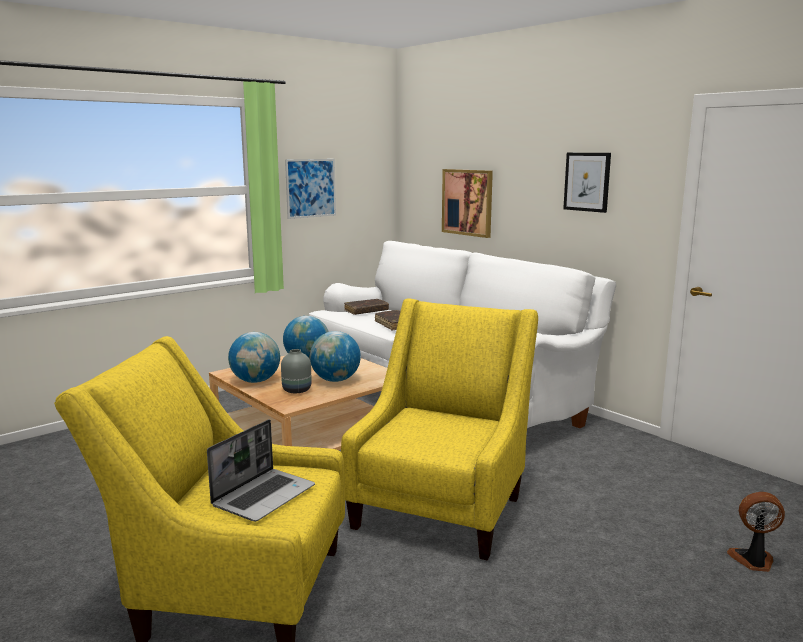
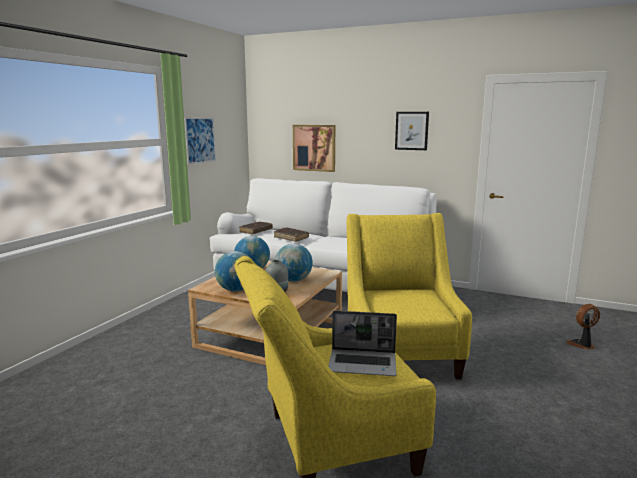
camera: 25 degrees left, 0 degrees up
laptop [207,419,315,521] -> laptop turned 90 degrees clockwise [328,311,397,376]

